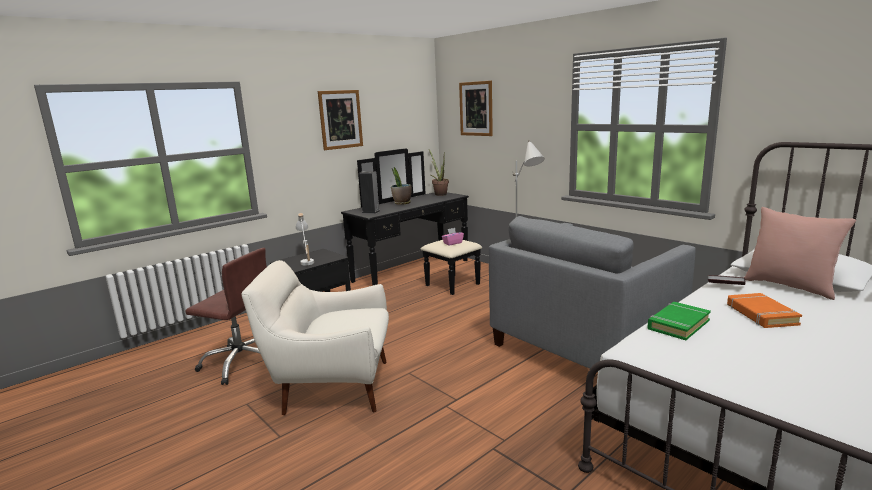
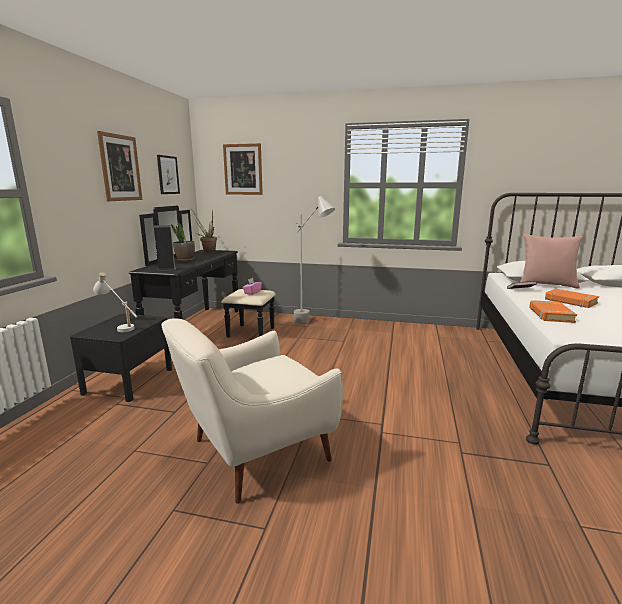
camera: 35 degrees left, 0 degrees up
brown office chair [185,248,267,385] -> none
grey armchair [489,216,695,369] -> none
green book [647,302,711,340] -> orange book [529,300,577,323]
none -> picture [157,155,180,194]

